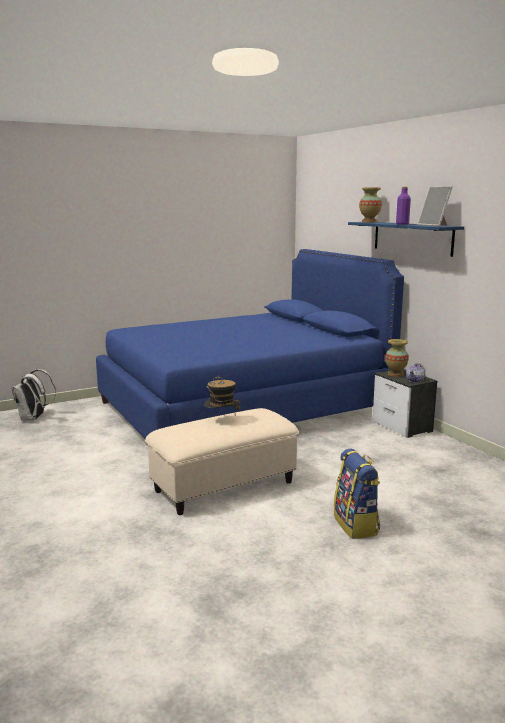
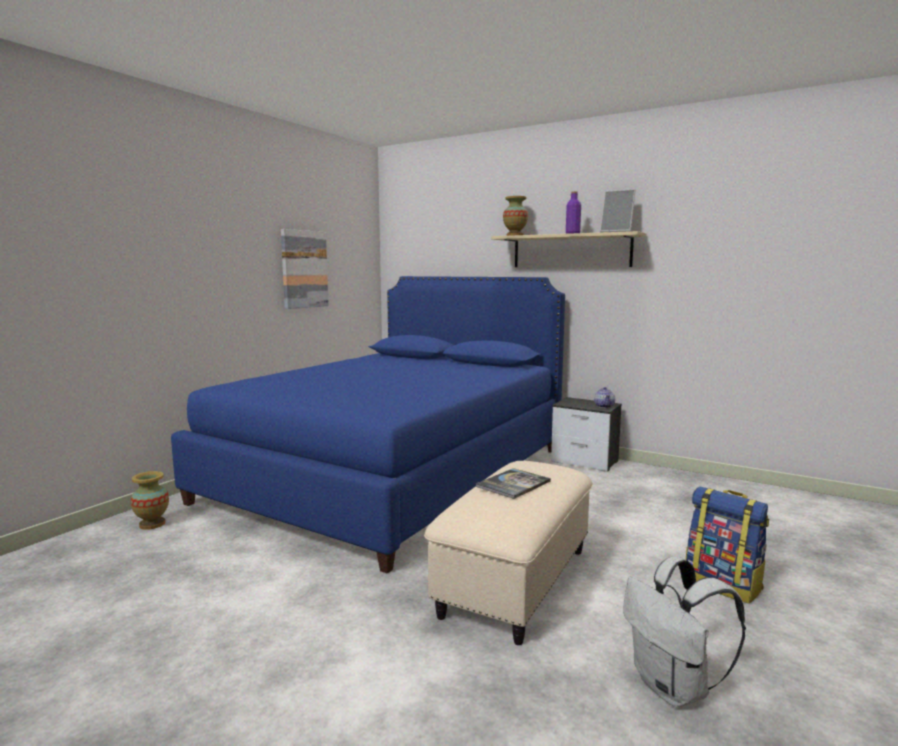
camera: 30 degrees left, 5 degrees down
white backpack [11,369,56,421] -> white backpack moved to [623,556,746,707]
hat [204,376,241,416] -> book [476,468,551,499]
blue shelf [348,222,464,257] -> beige shelf [491,231,647,267]
vase [385,339,409,377] -> vase moved to [131,471,169,530]
none -> picture [281,229,329,309]

